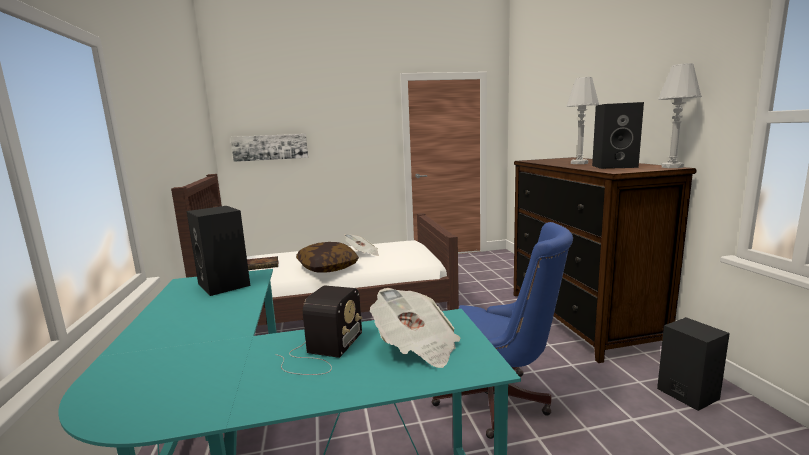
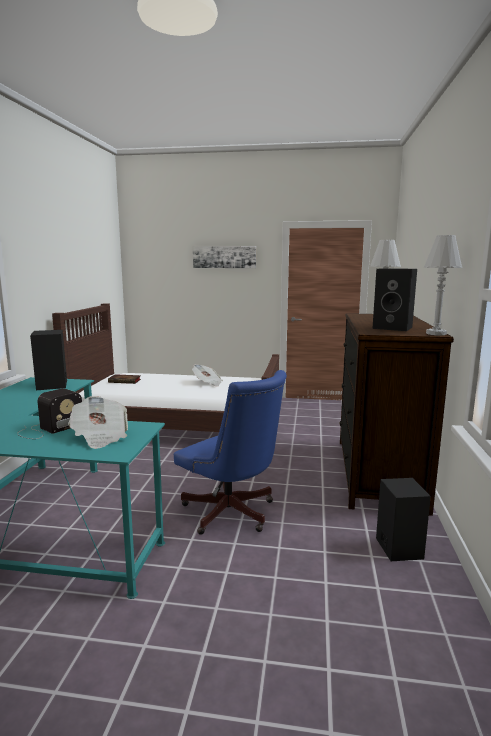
camera: 20 degrees right, 0 degrees up
picture [230,134,308,162] -> picture moved to [193,246,256,268]
pillow [296,242,359,272] -> none

